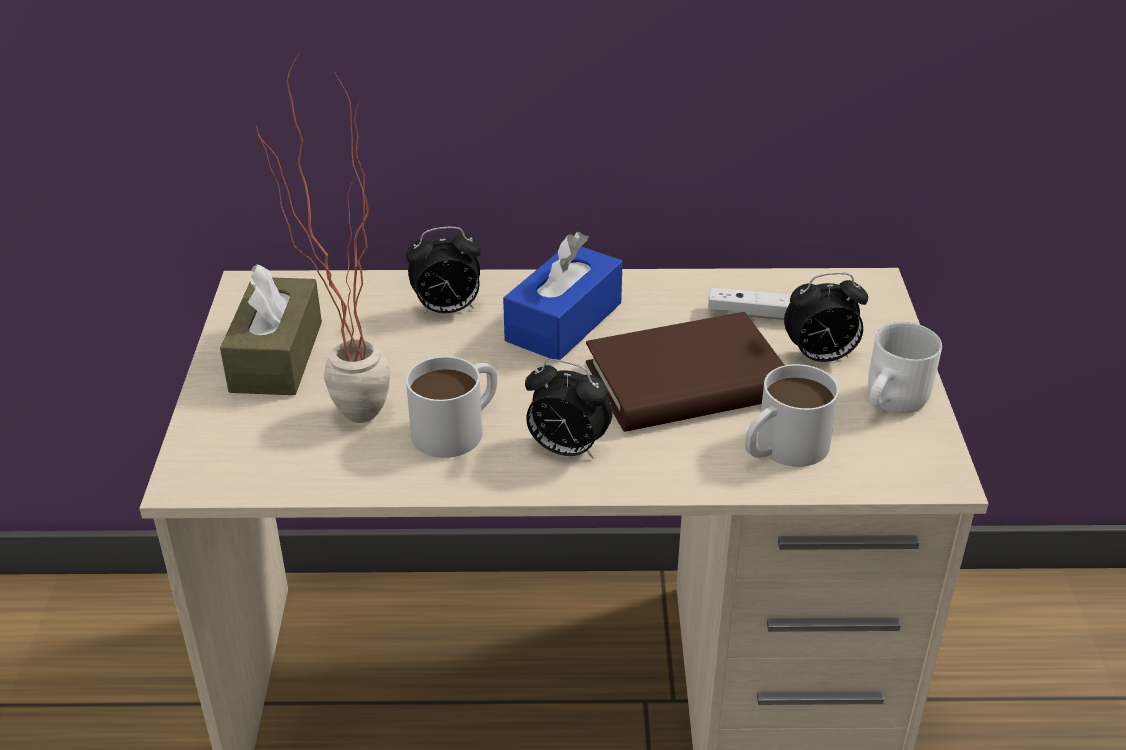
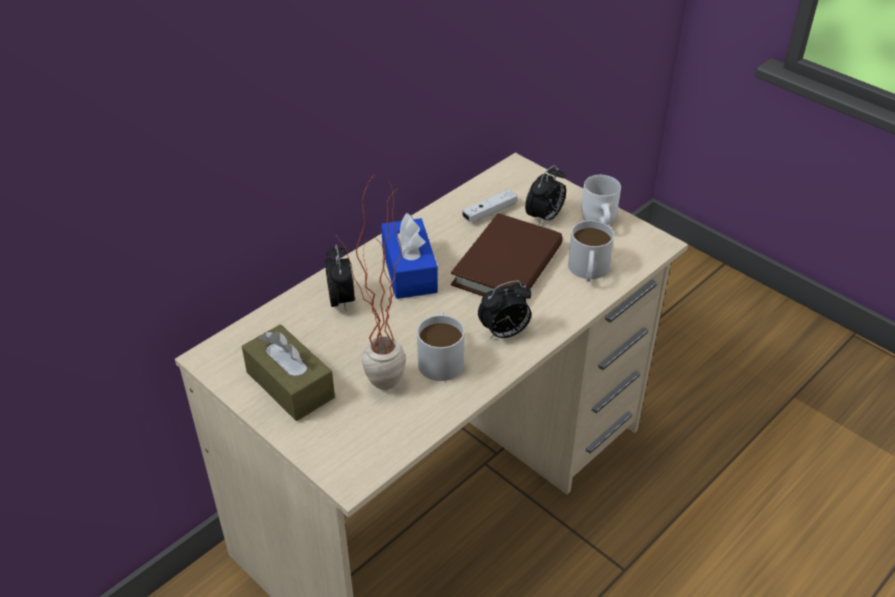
camera: 45 degrees left, 5 degrees up
alarm clock [406,227,481,315] -> alarm clock turned 45 degrees counterclockwise [325,244,355,311]

